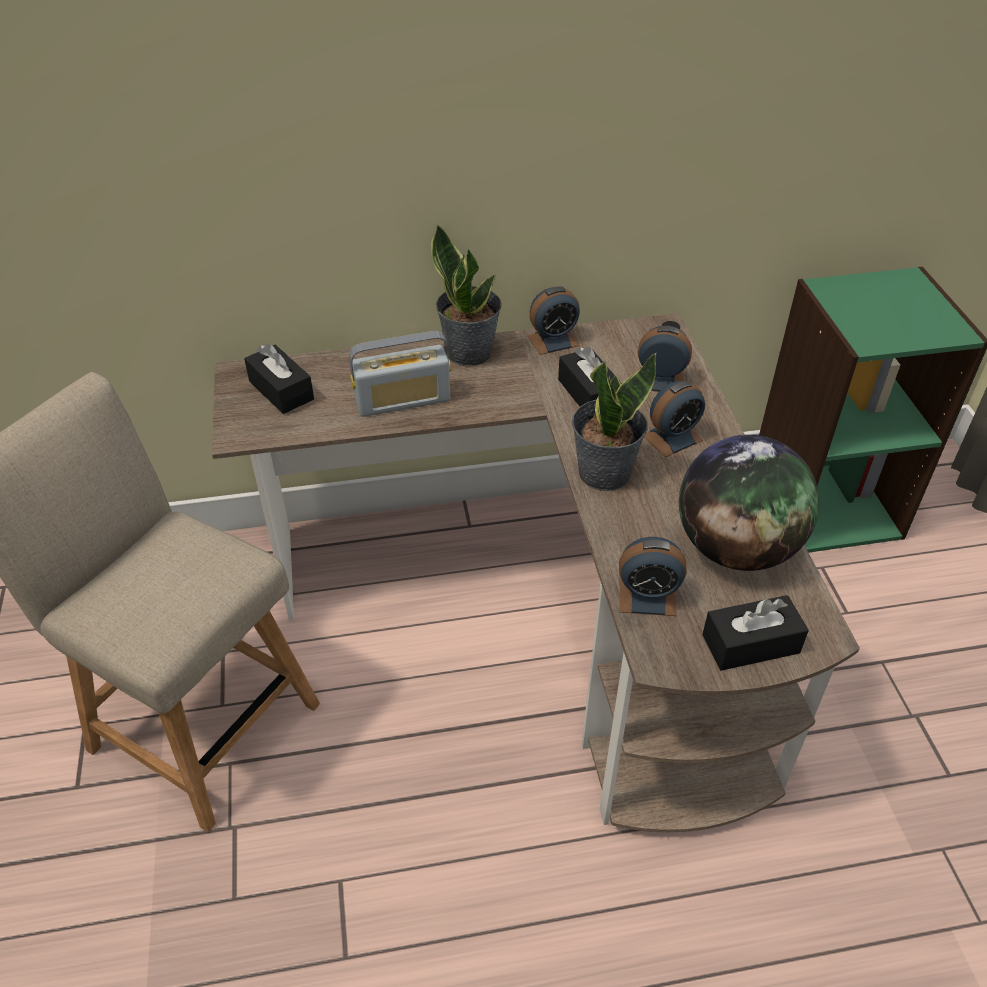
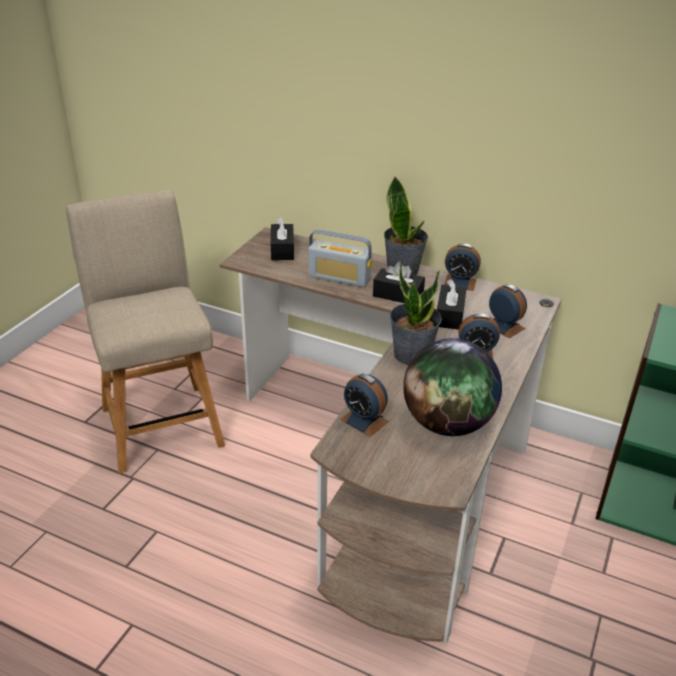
camera: 35 degrees right, 10 degrees down
black tissue box [702,595,809,671] -> black tissue box moved to [373,262,425,303]

